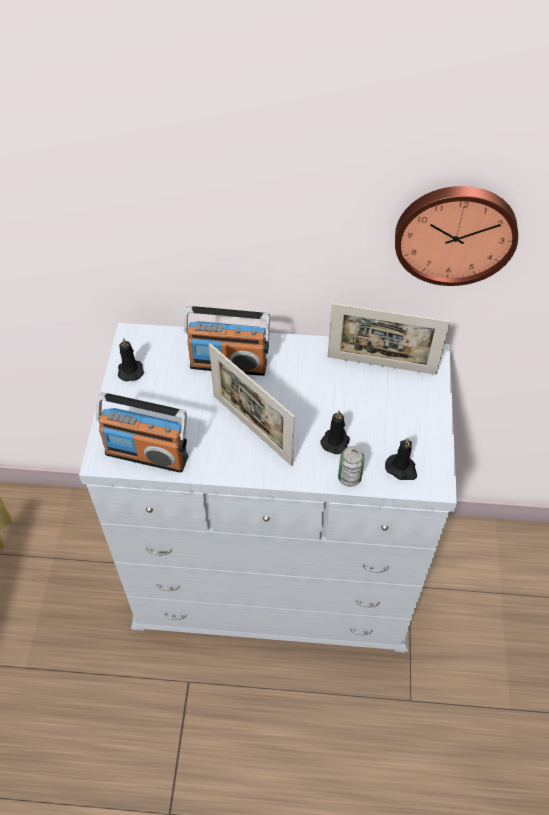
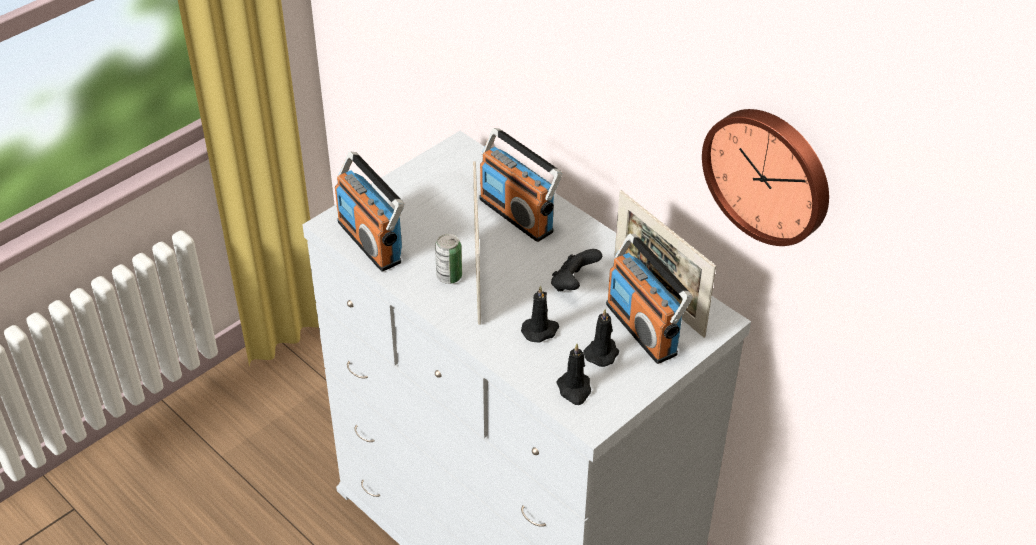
camera: 40 degrees right, 10 degrees down
black candle [118,338,144,381] -> black candle moved to [583,309,619,367]
can [338,446,365,487] -> can moved to [435,234,462,284]
none -> black game controller [551,249,602,291]
none -> radio [606,234,693,364]

